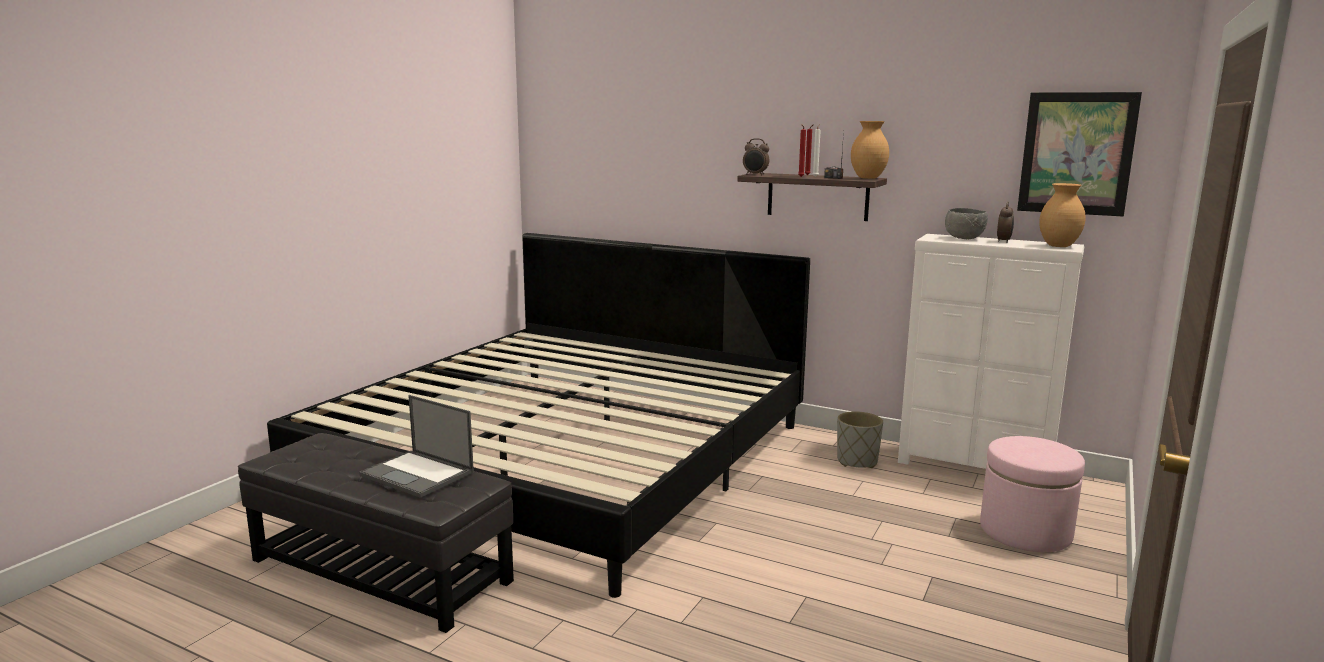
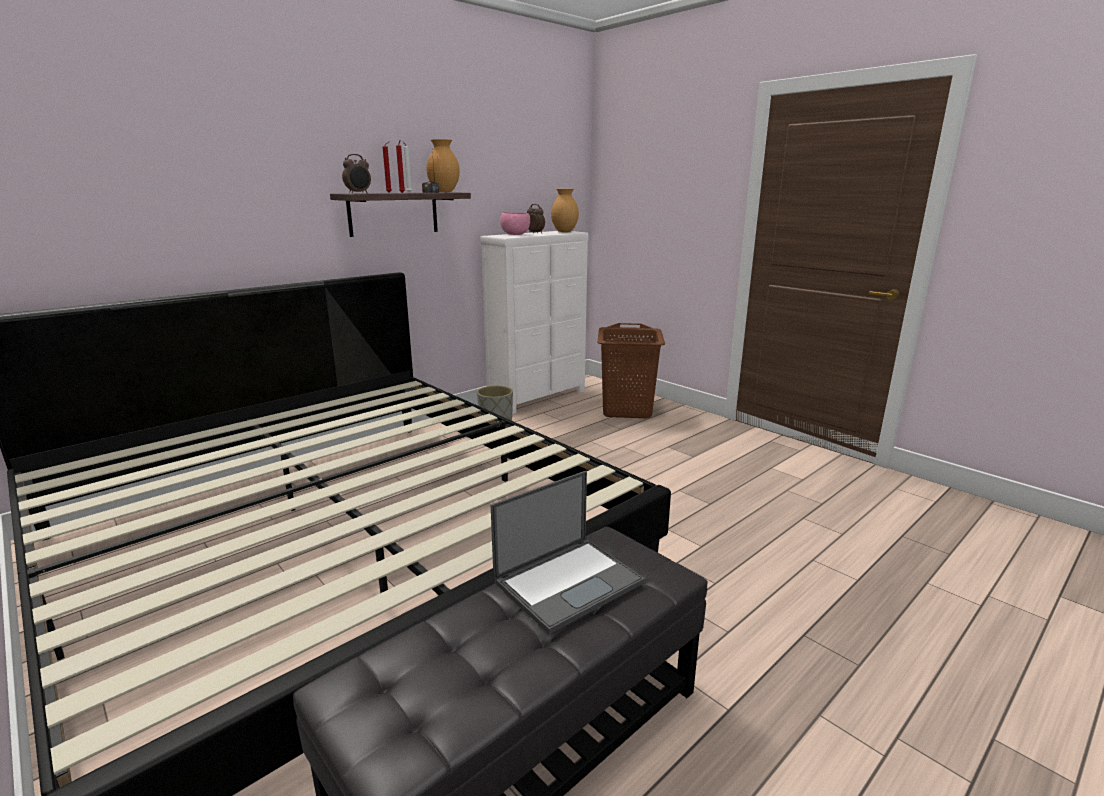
camera: 70 degrees left, 5 degrees up
grey bowl [945,208,988,239] -> pink bowl [500,212,530,235]
pink ottoman [980,436,1085,552] -> brown laundry basket [597,323,665,418]
picture [1017,92,1142,216] -> none

